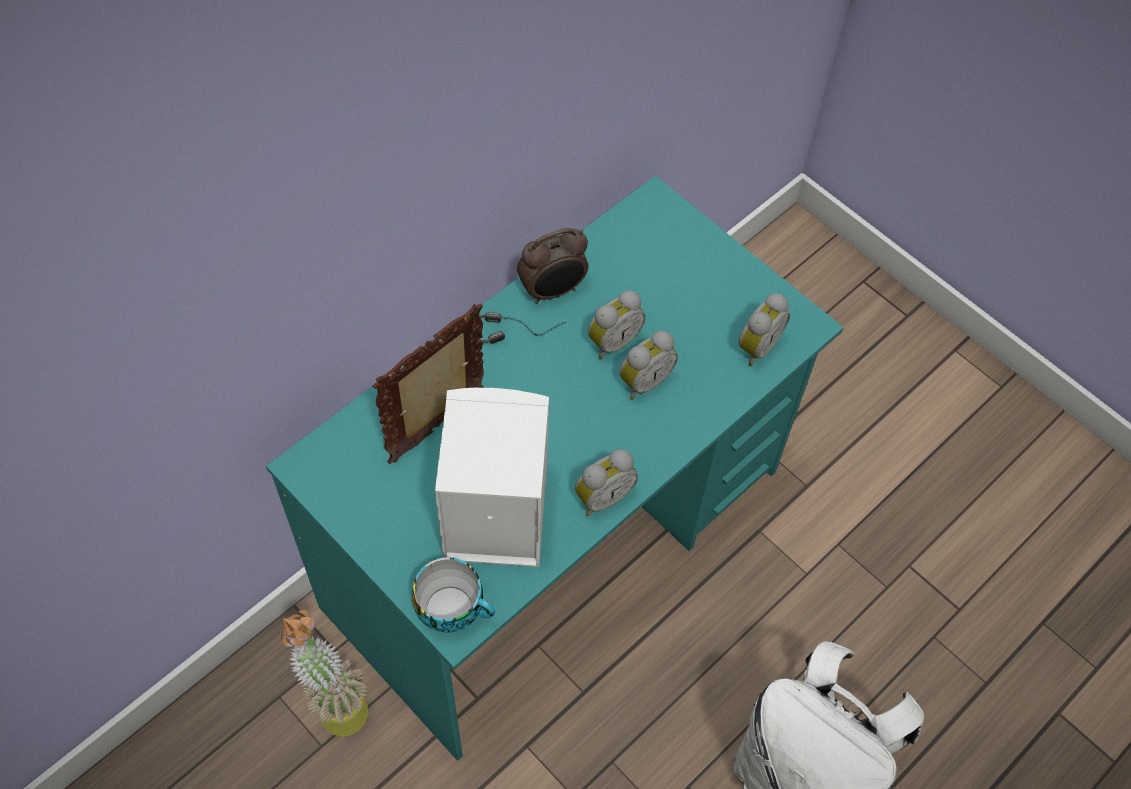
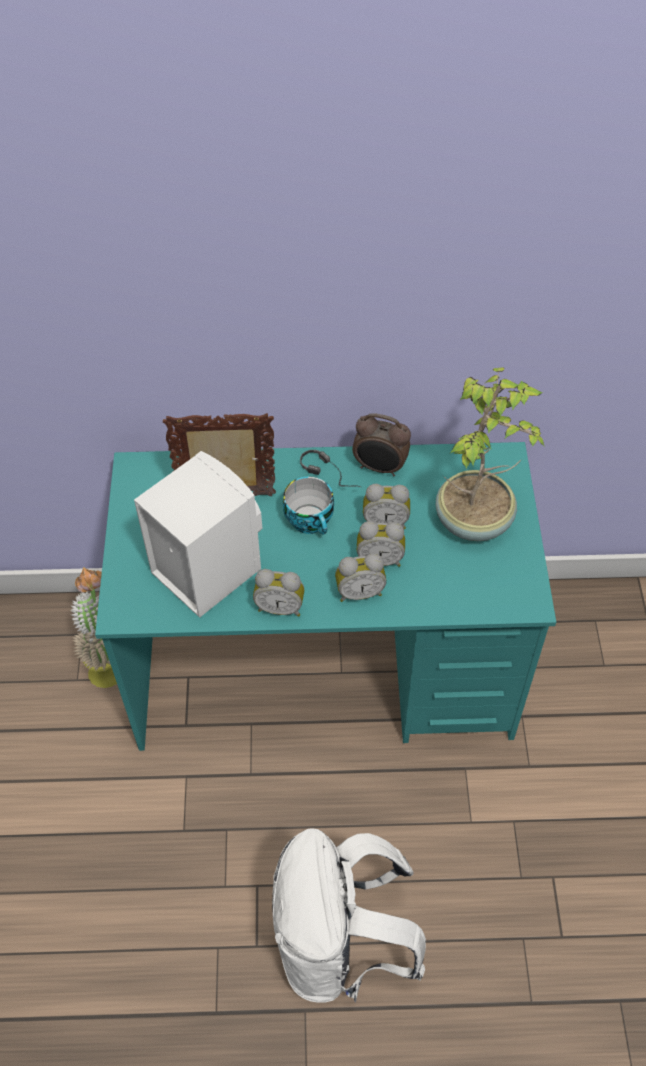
camera: 45 degrees right, 5 degrees down
cup [412,557,495,633] -> cup moved to [283,477,334,534]
alarm clock [738,293,790,366] -> alarm clock moved to [335,553,386,602]
none -> potted plant [436,367,545,541]

